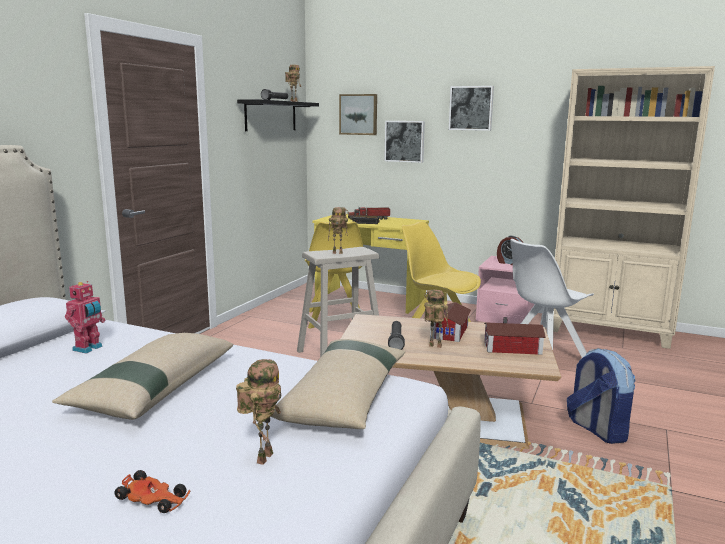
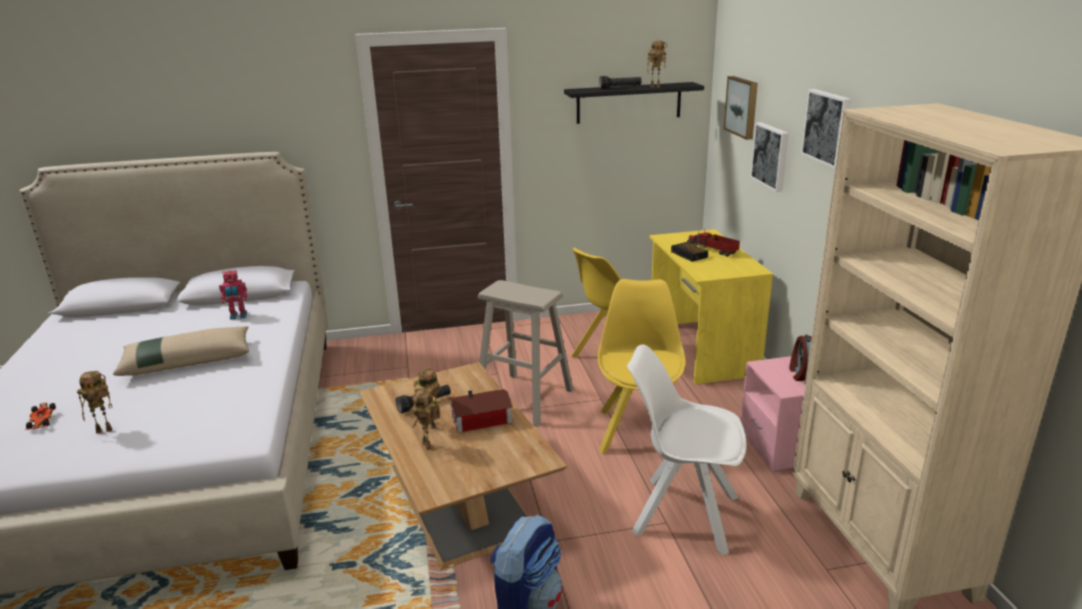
camera: 55 degrees right, 10 degrees up
beige pillow [271,339,405,429] -> none
toy robot [328,207,348,254] -> toy robot moved to [412,389,440,450]
toy house [484,317,546,355] -> none

